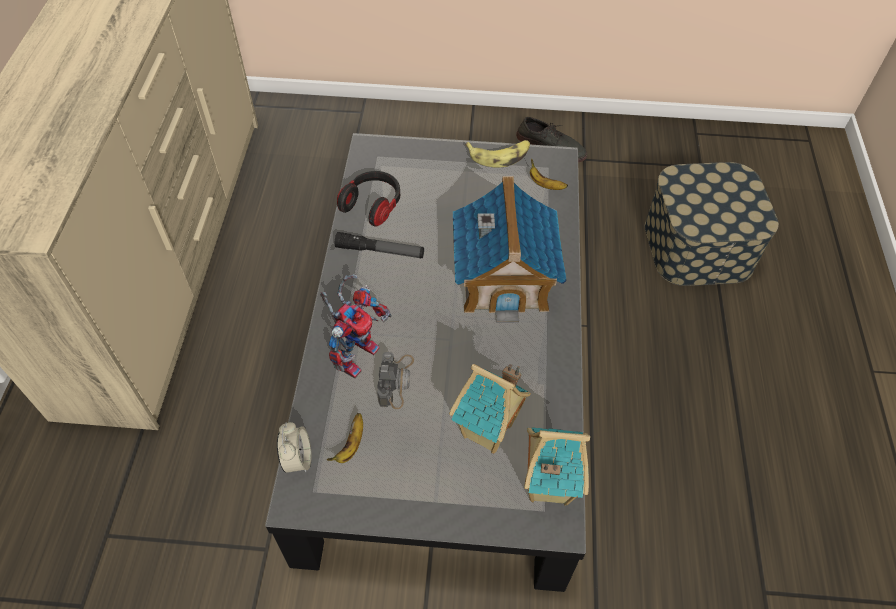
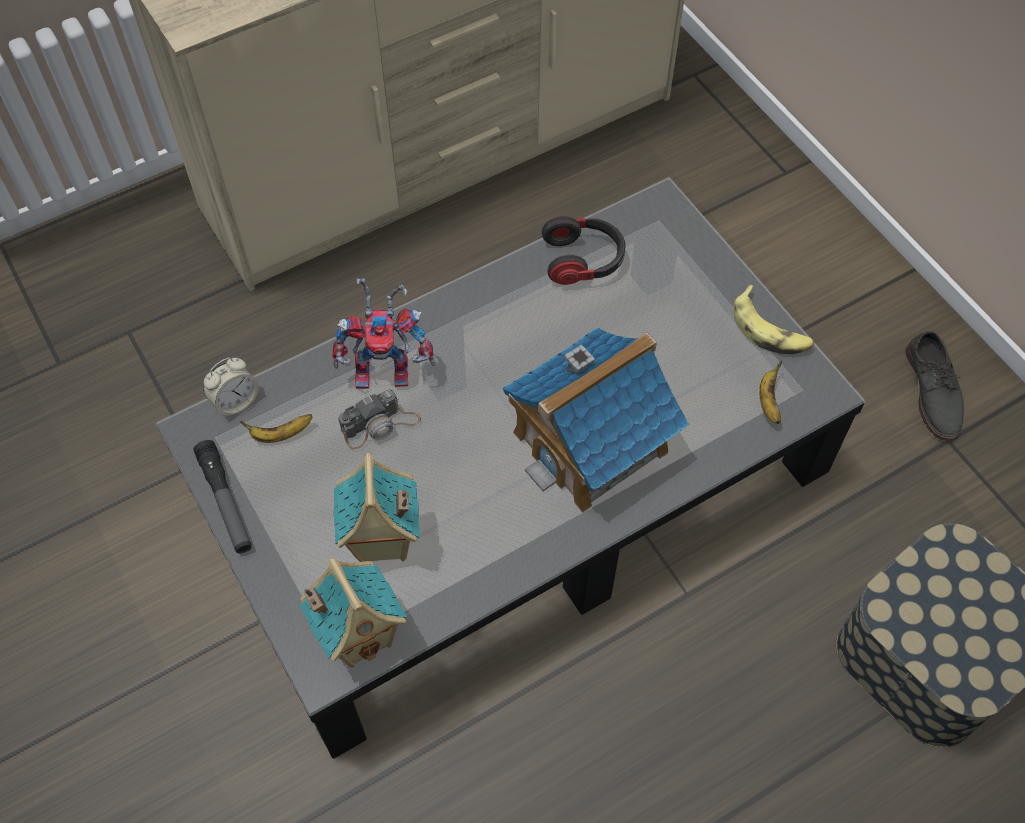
camera: 55 degrees right, 5 degrees up
flashlight [335,232,424,258] -> flashlight moved to [194,440,252,554]

